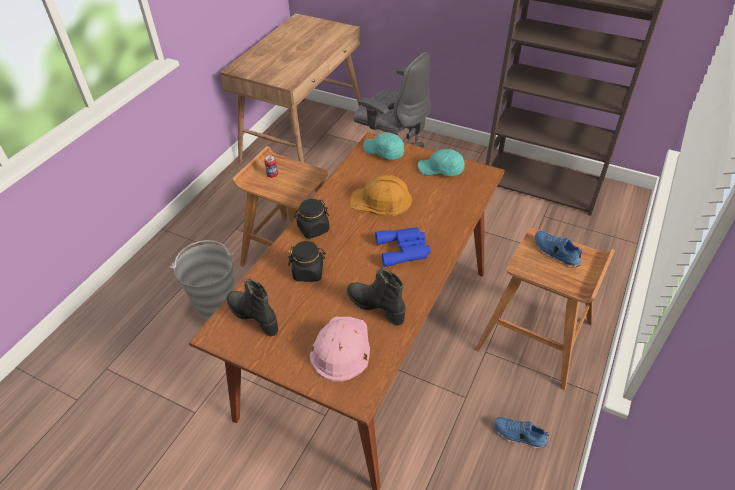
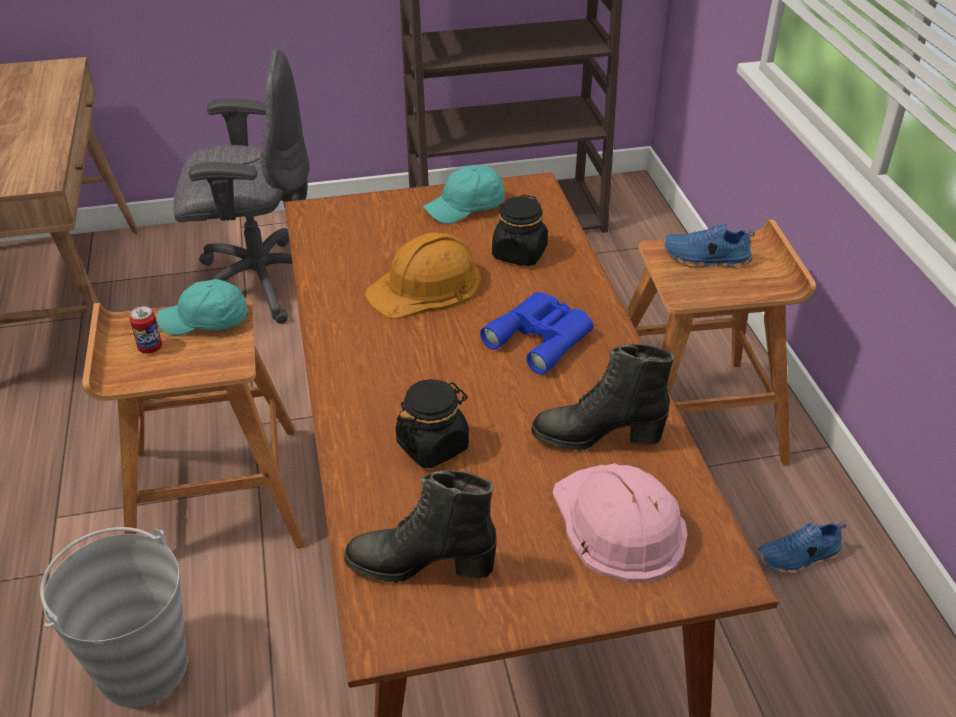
camera: 40 degrees left, 5 degrees down
black jar [294,199,330,239] -> black jar moved to [492,195,548,266]
turquoise cap [363,132,404,160] -> turquoise cap moved to [157,279,248,335]

